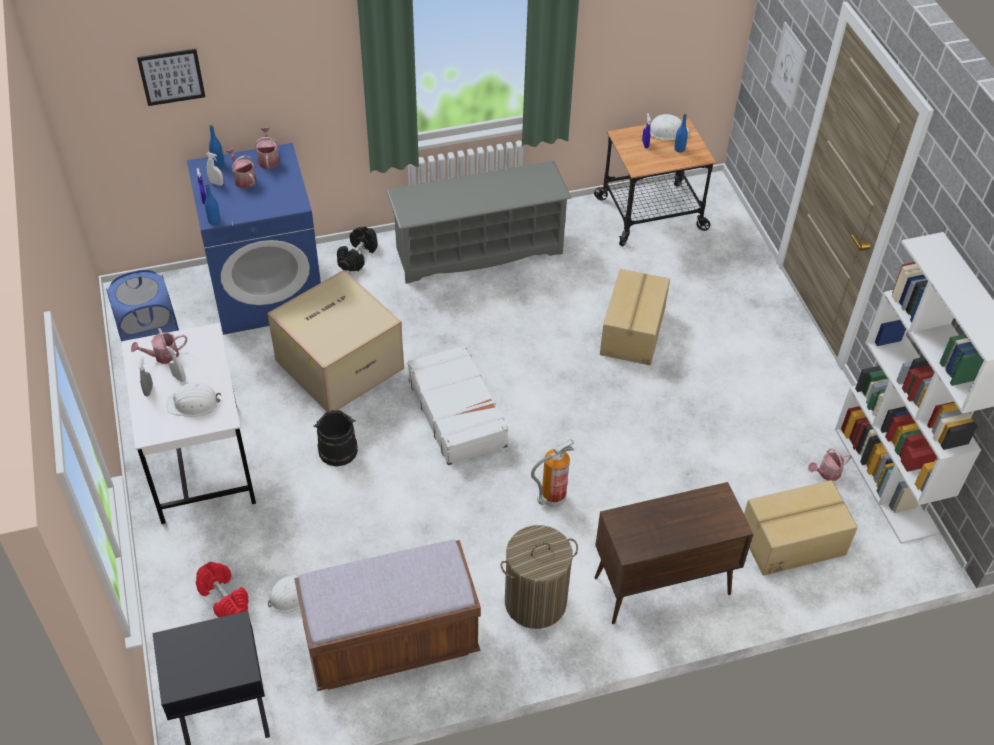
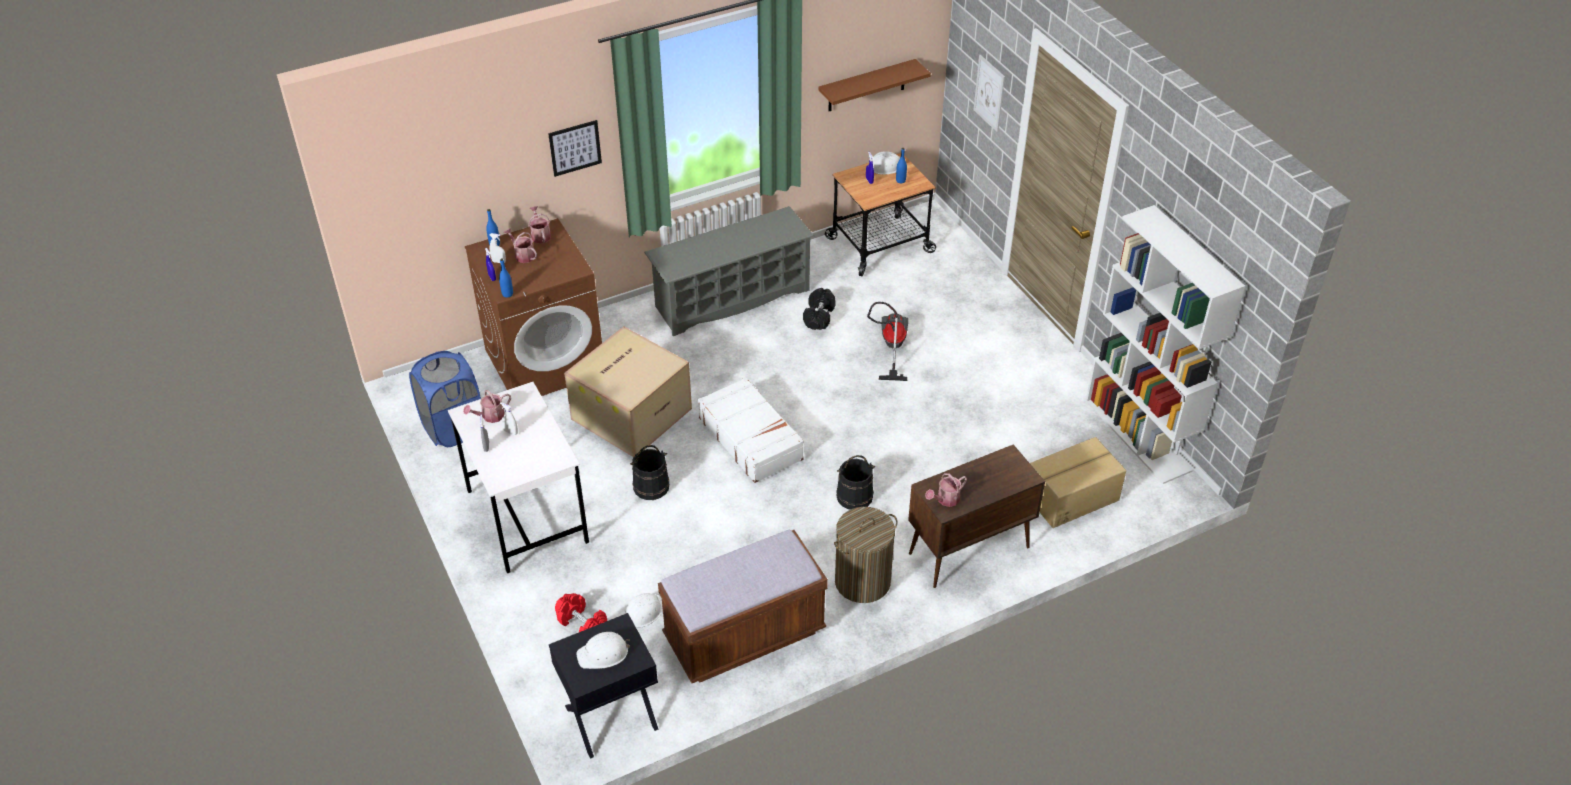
camera: 10 degrees left, 5 degrees down
picture [137,49,205,106] -> picture moved to [548,120,602,177]
white hard hat [167,382,225,417] -> white hard hat moved to [576,632,630,669]
blue washing machine [187,143,321,335] -> brown washing machine [465,218,602,396]
black dumbbell [337,226,378,271] -> black dumbbell moved to [803,288,836,330]
fire extinguisher [531,439,574,507] -> black bucket [836,455,875,510]
cardboard box [600,269,670,365] -> vacuum cleaner [867,302,908,381]
watering can [808,448,852,481] -> watering can moved to [925,473,967,507]
none -> brown shelf [818,59,931,111]

